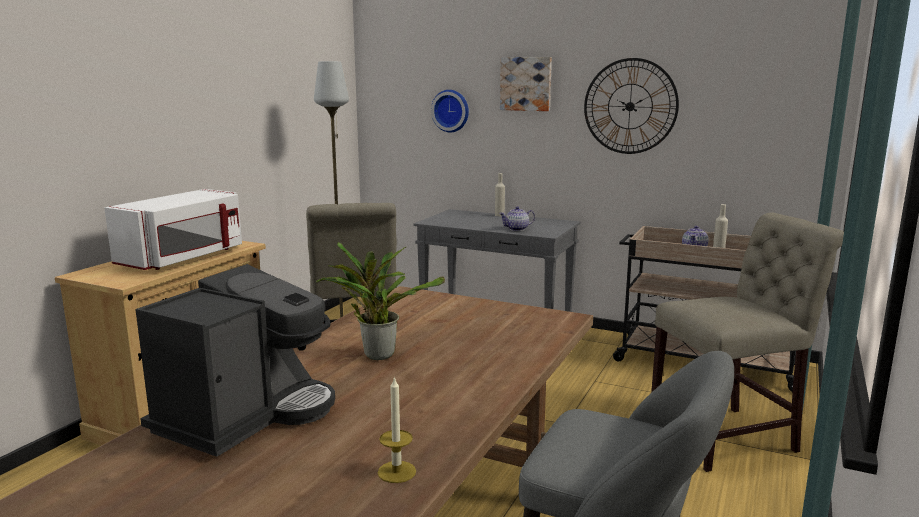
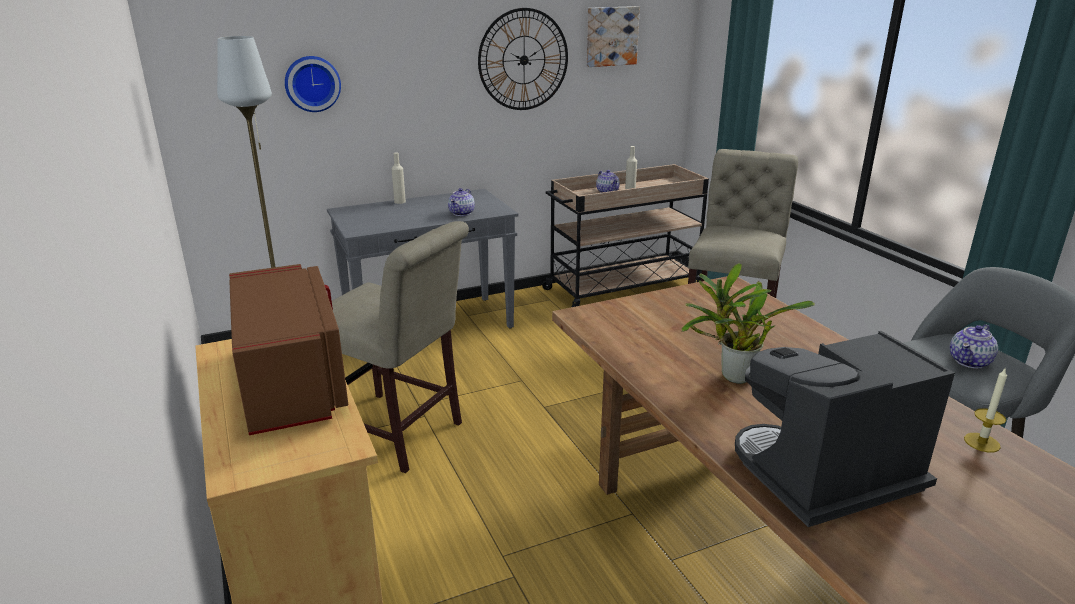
camera: 50 degrees left, 10 degrees up
white microwave [104,189,242,270] -> brown microwave [229,264,348,435]
coffee machine [135,264,335,457] -> coffee machine turned 90 degrees counterclockwise [735,331,955,527]
picture [500,57,552,111] -> picture moved to [587,6,640,67]
none -> teapot [950,325,998,369]

